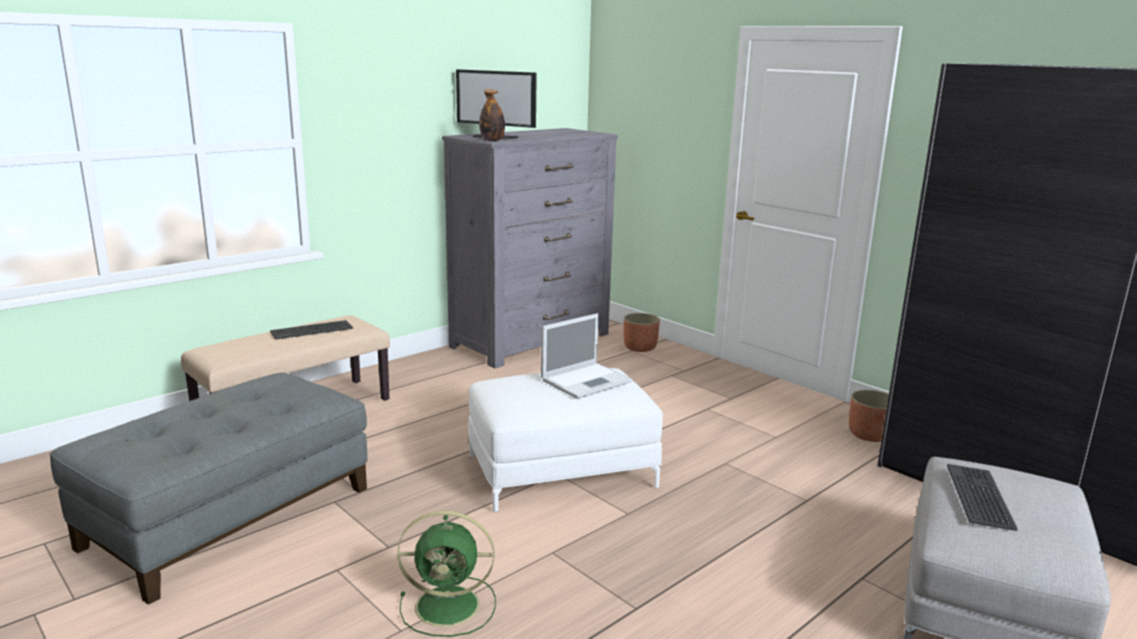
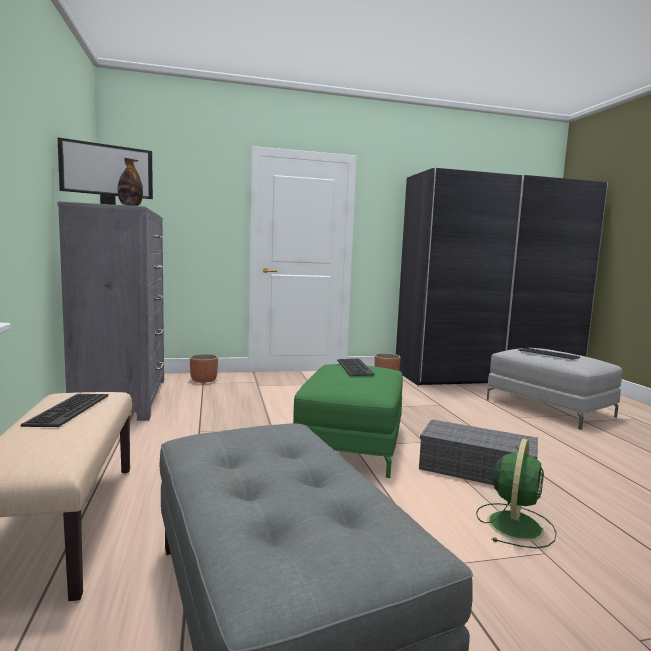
camera: 60 degrees left, 10 degrees down
white ottoman [468,368,663,512] -> green ottoman [293,364,403,478]
laptop [541,313,632,399] -> keyboard [337,358,375,376]
none -> grey storage box [419,419,538,485]

